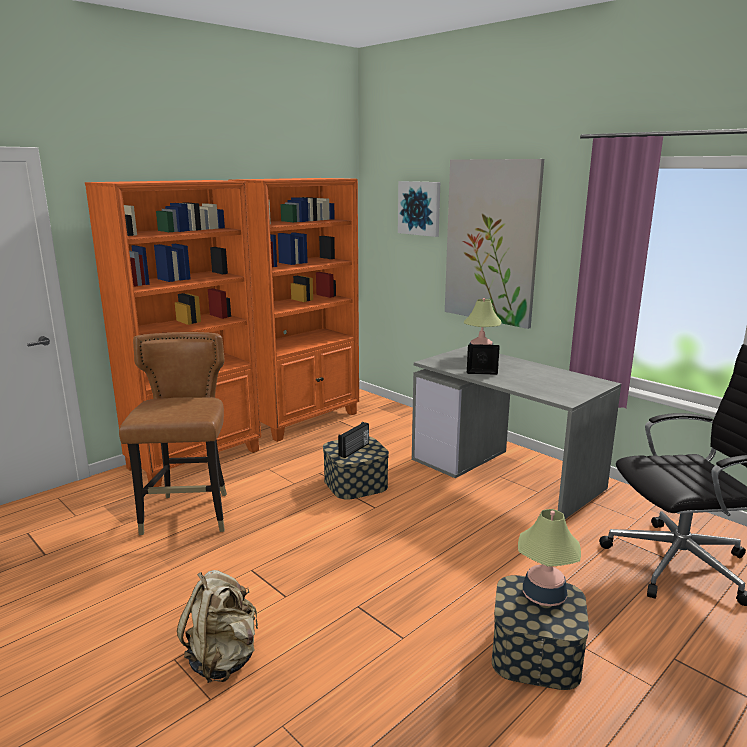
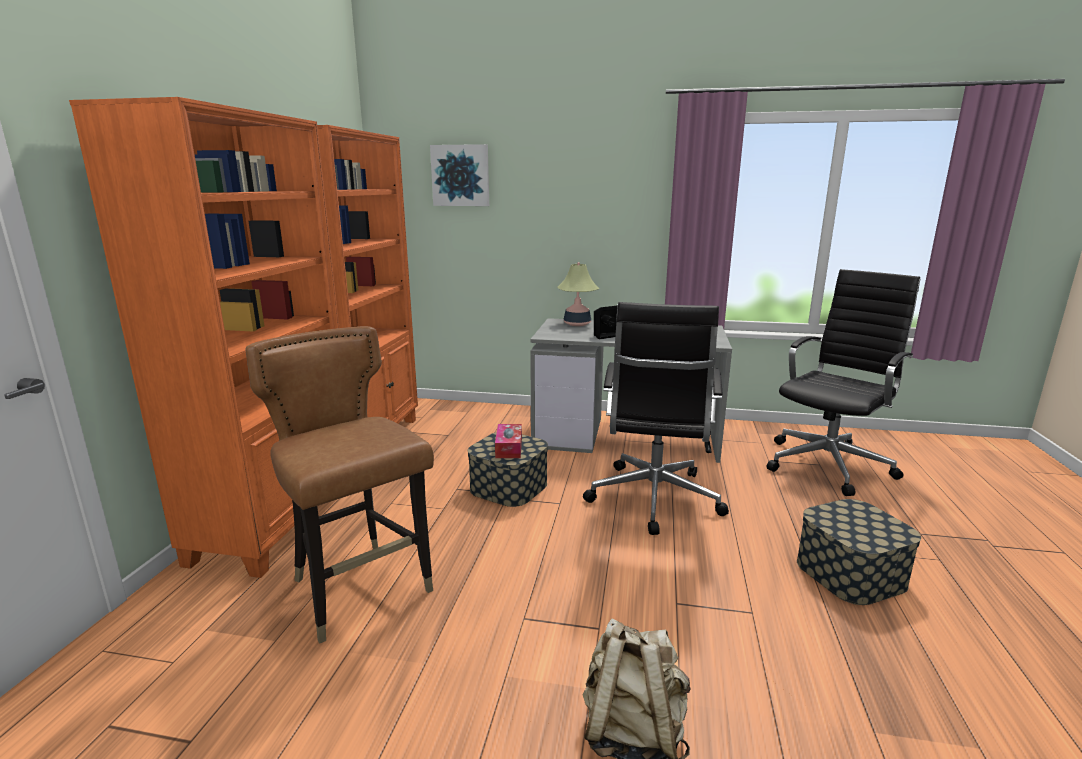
camera: 35 degrees left, 0 degrees up
radio [338,422,369,458] -> tissue box [495,424,522,458]
picture [445,159,544,329] -> none
table lamp [518,509,581,606] -> none
none -> black office chair [583,302,729,535]

